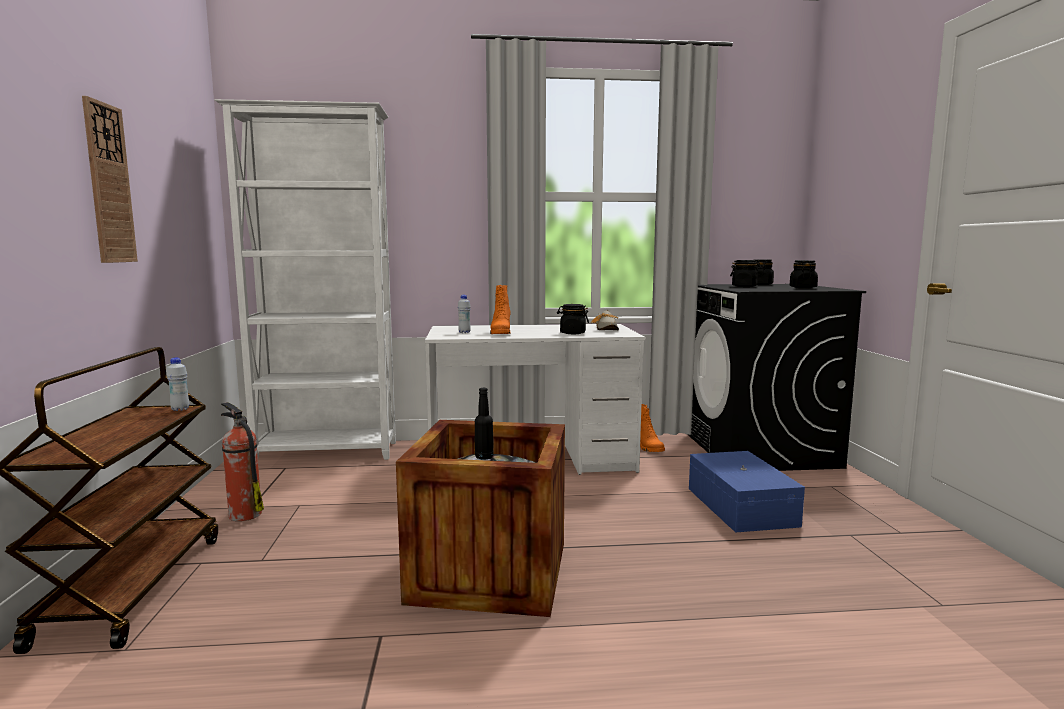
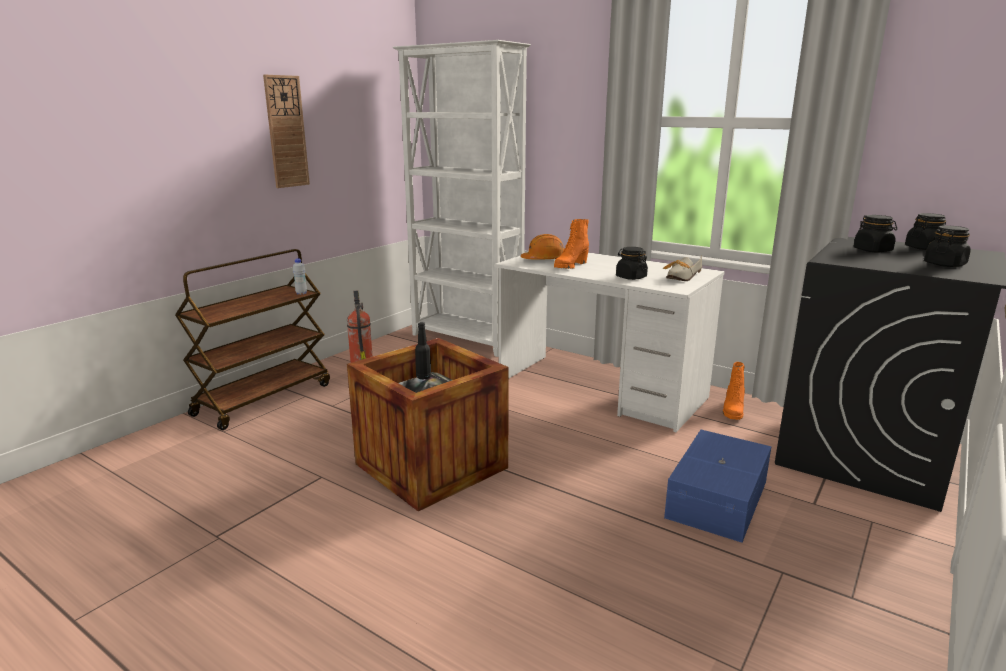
camera: 40 degrees right, 10 degrees up
white bottle [458,295,471,333] -> orange hard hat [521,234,564,260]

